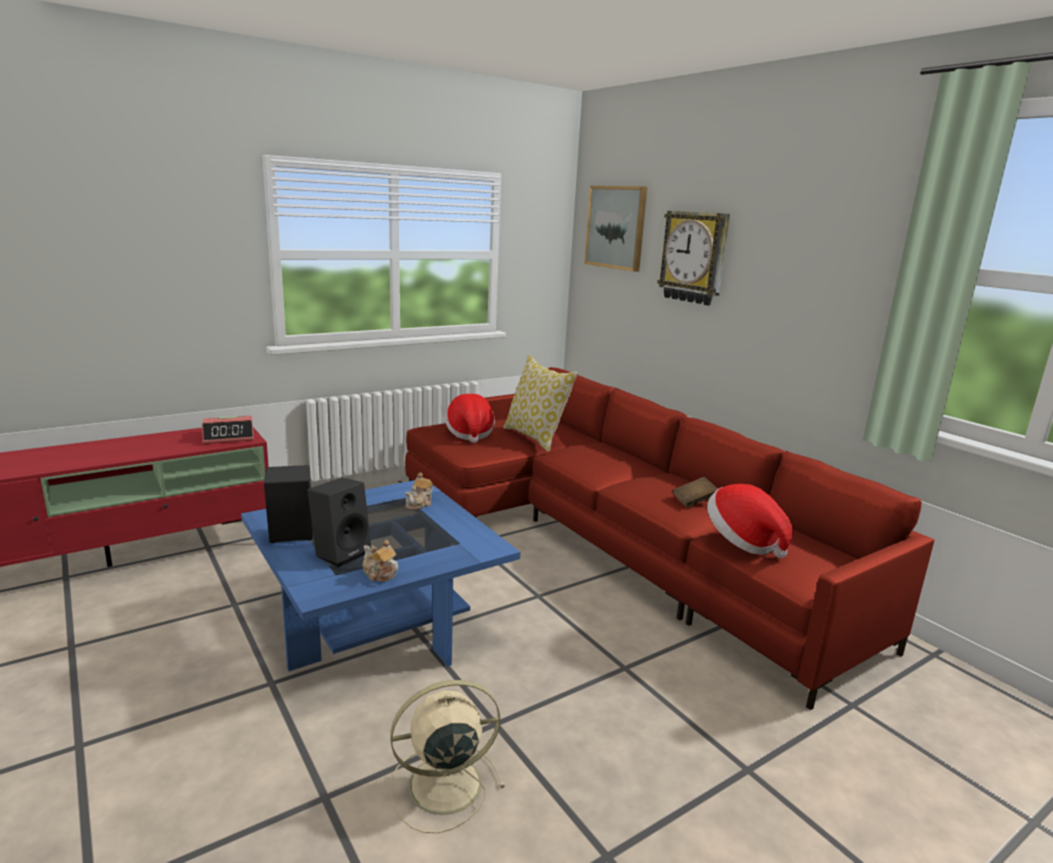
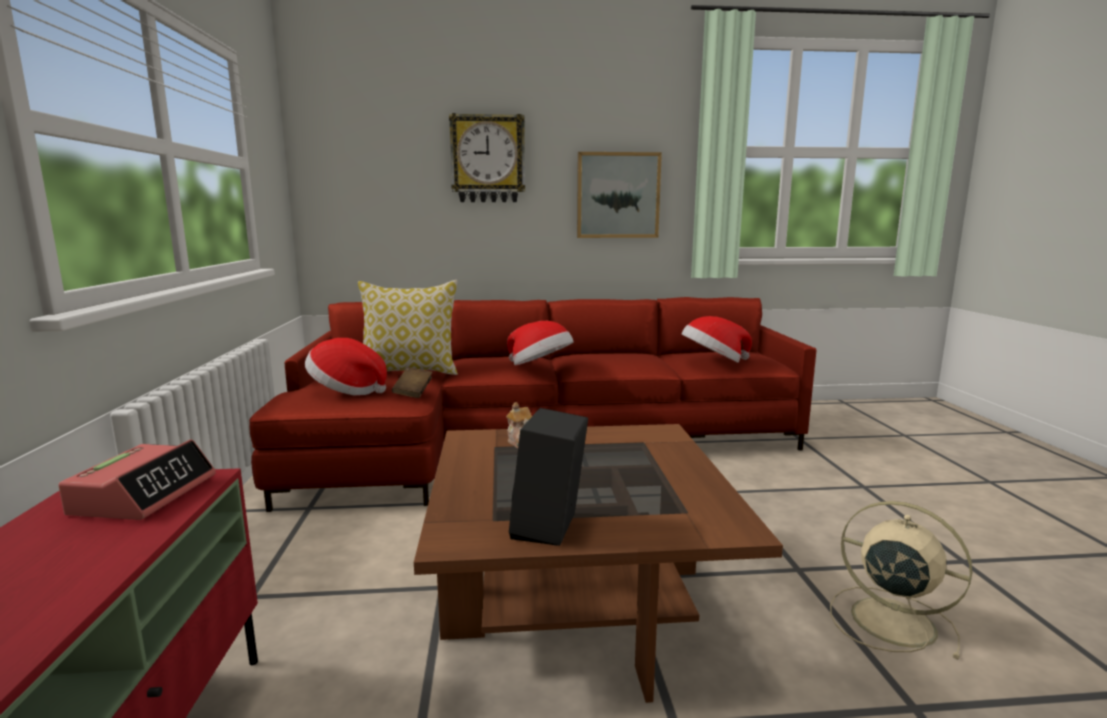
camera: 60 degrees left, 5 degrees down
blue coffee table [241,480,520,671] -> brown coffee table [414,424,783,703]
black speaker [307,477,371,567] -> none
teapot [363,539,398,582] -> none
beige fan [390,680,505,833] -> beige fan turned 120 degrees clockwise [830,501,972,659]
picture [584,186,647,272] -> picture moved to [577,152,662,238]
brown book [673,477,718,507] -> brown book moved to [392,367,433,398]
none -> hat [507,321,574,366]

